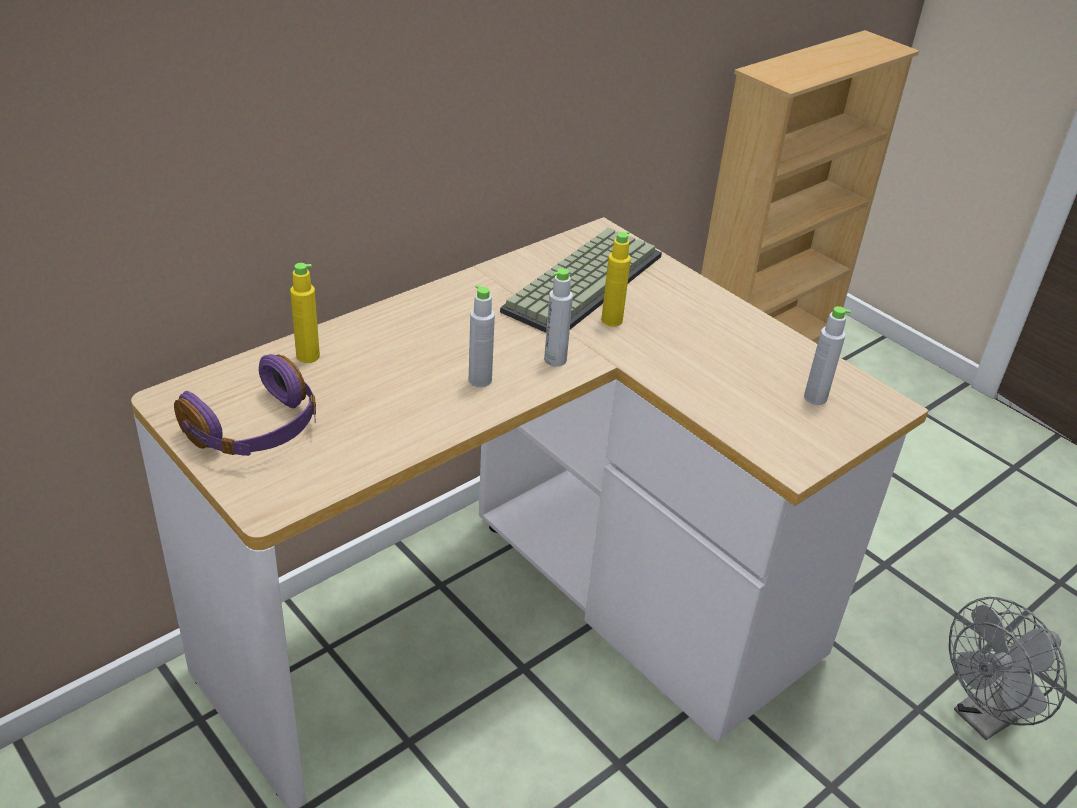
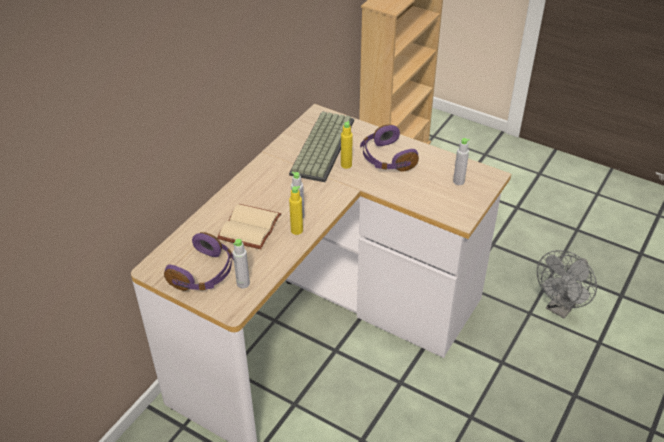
camera: 15 degrees left, 5 degrees up
yellow bottle [290,263,320,363] -> yellow bottle moved to [289,186,303,235]
grey bottle [544,268,573,367] -> grey bottle moved to [233,239,250,288]
none -> beige book [217,204,281,249]
none -> purple headphones [360,124,419,172]

